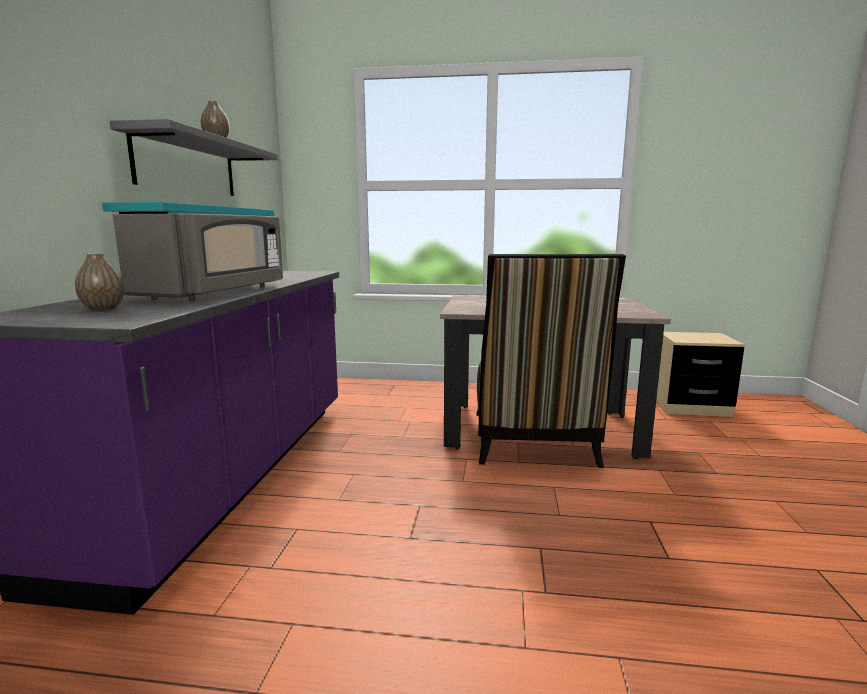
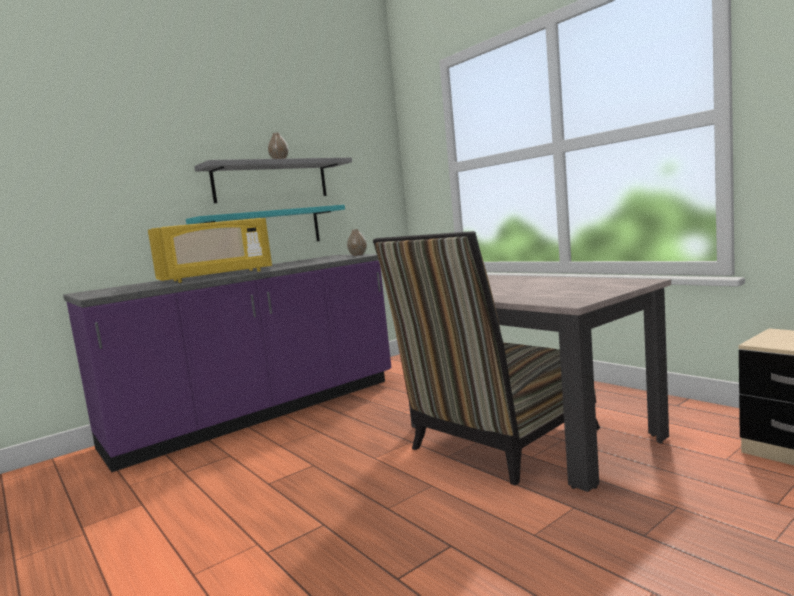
camera: 45 degrees right, 5 degrees down
vase [75,254,124,310] -> vase moved to [347,229,367,256]
grey microwave [113,213,283,301] -> yellow microwave [148,218,272,283]

